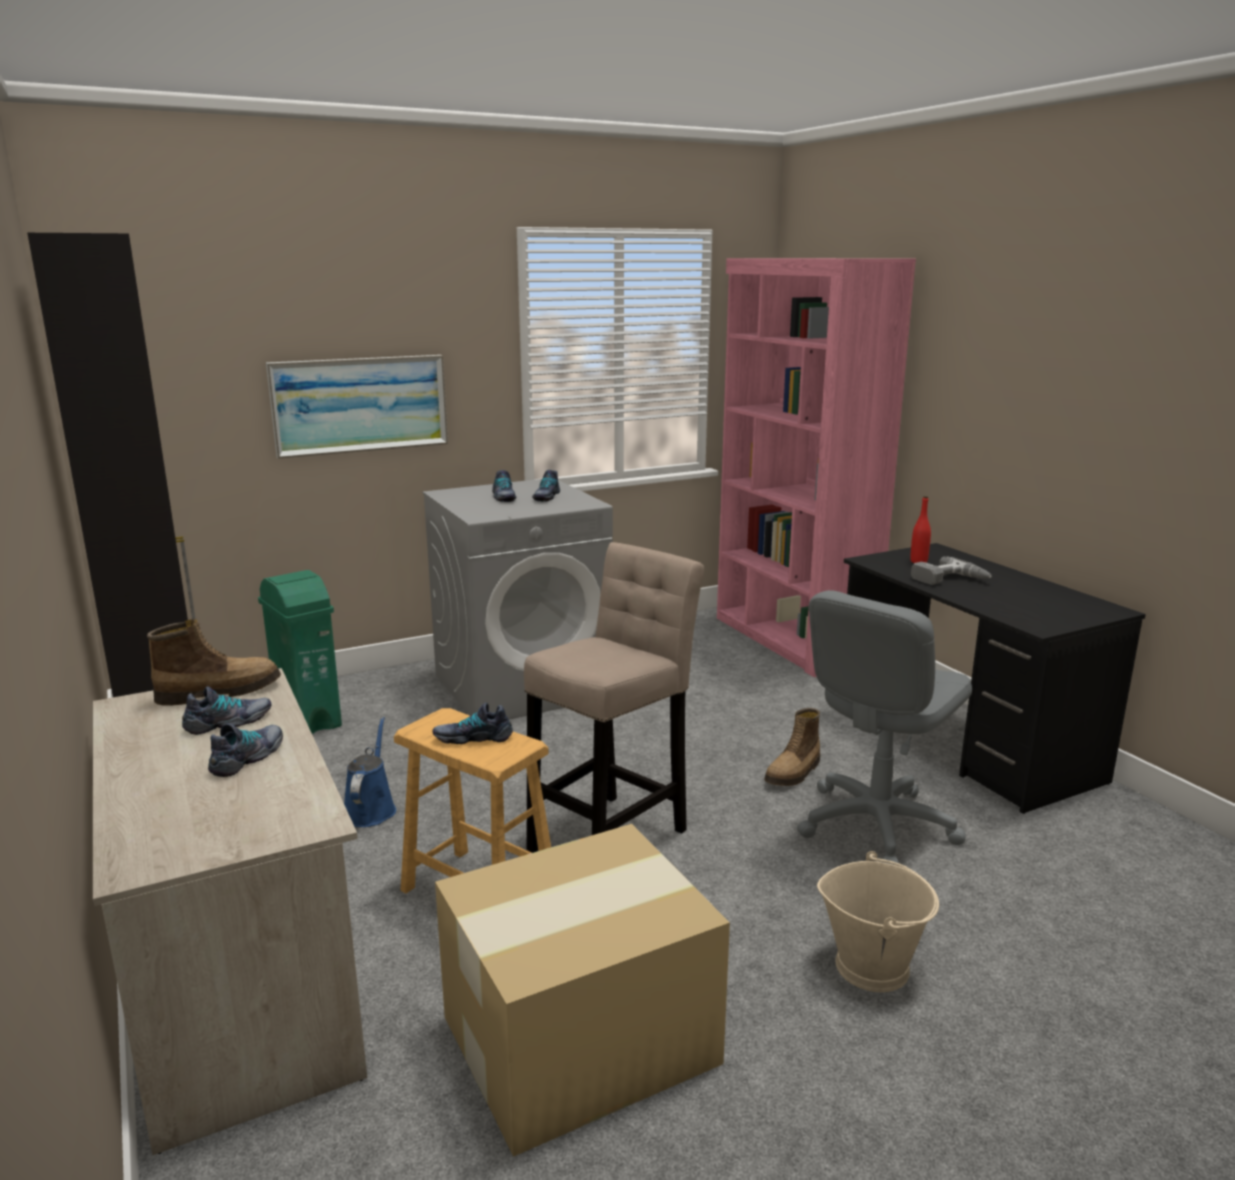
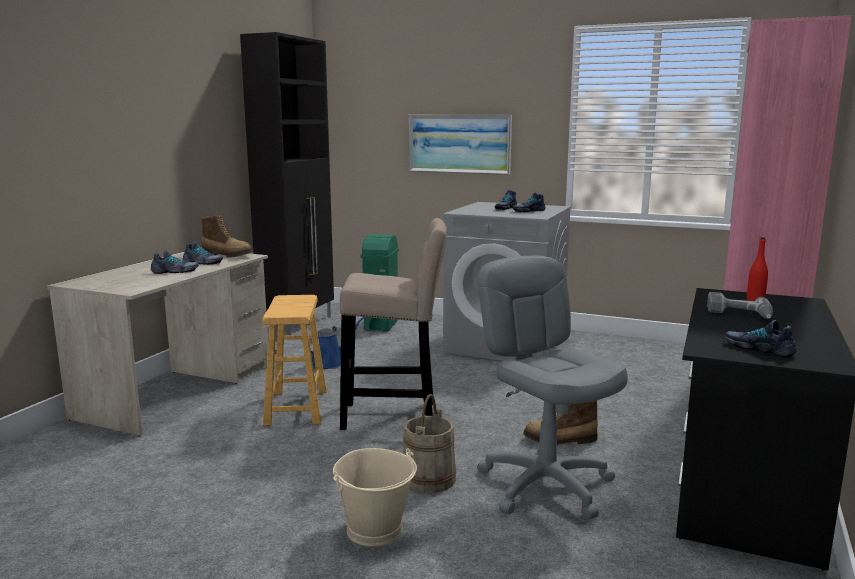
camera: 50 degrees right, 5 degrees down
shoe [433,702,513,744] -> shoe moved to [725,320,797,358]
cardboard box [435,824,730,1157] -> none
grey office chair [797,590,972,866] -> grey office chair turned 60 degrees clockwise [477,256,628,519]
none -> beige bucket [403,394,456,493]

